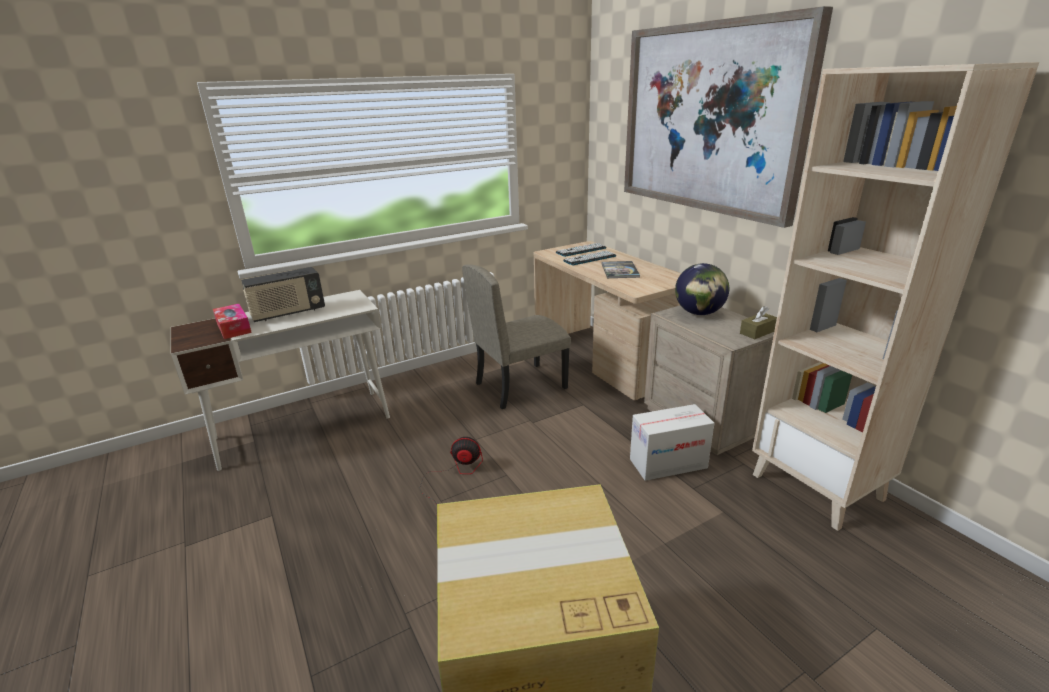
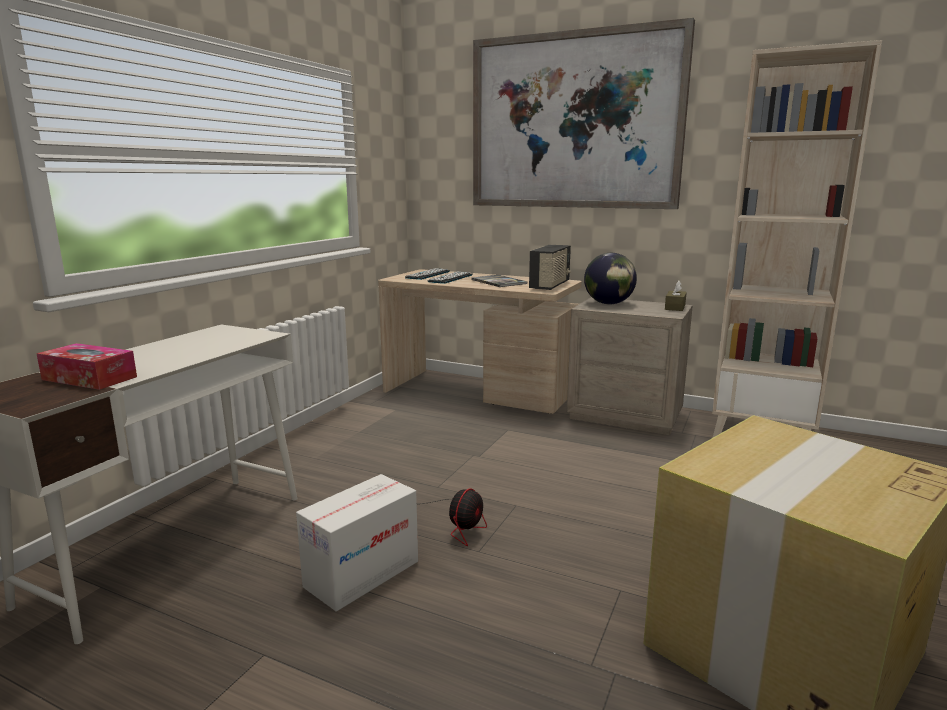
camera: 35 degrees left, 10 degrees down
radio [241,267,325,322] -> radio moved to [529,245,571,290]
fan [420,437,483,515] -> fan turned 150 degrees clockwise [421,488,487,546]
beige chair [462,264,571,409] -> none
cardboard box [630,404,714,481] -> cardboard box moved to [296,474,418,612]

